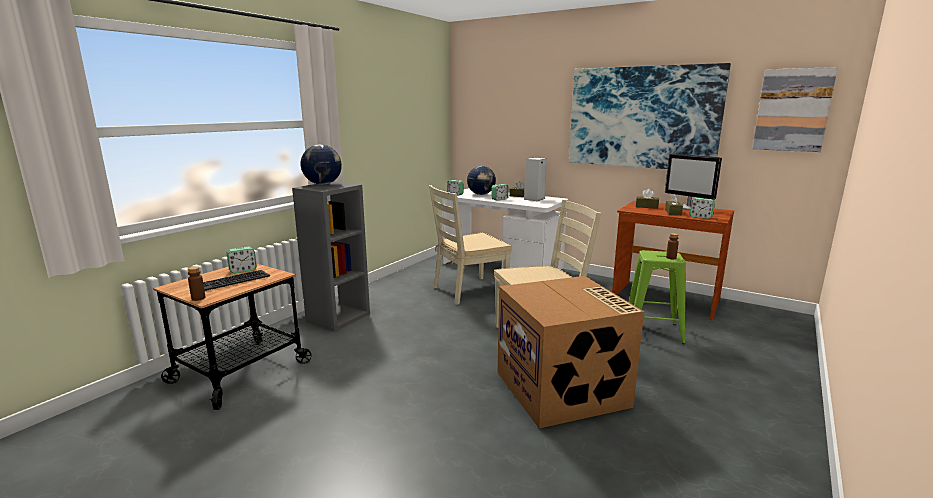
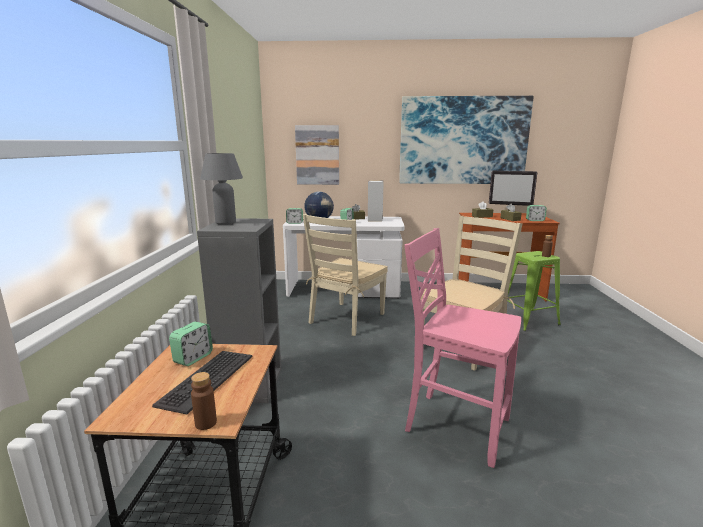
camera: 30 degrees left, 0 degrees up
globe [301,145,342,185] -> grey table lamp [200,153,243,225]
cardboard box [498,276,644,429] -> none
picture [752,67,838,152] -> picture moved to [295,125,339,185]
none -> pink chair [404,228,521,468]

